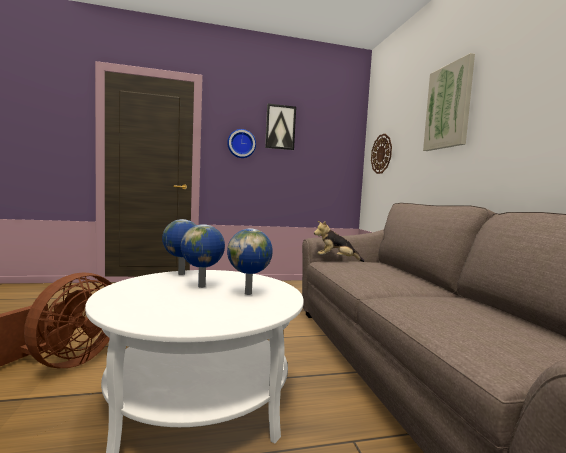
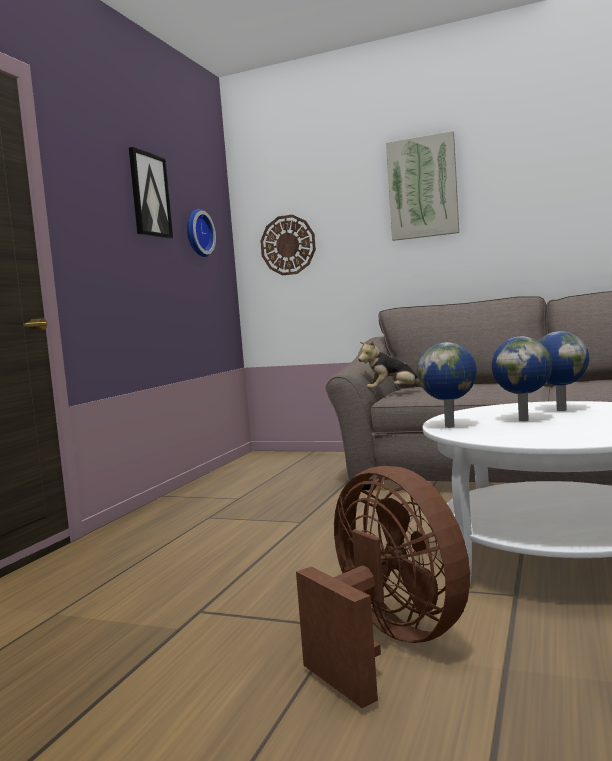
camera: 55 degrees left, 0 degrees up
wall clock [227,129,256,158] -> wall clock moved to [187,209,216,257]
plush toy [314,221,365,262] -> plush toy turned 45 degrees clockwise [358,340,423,389]

